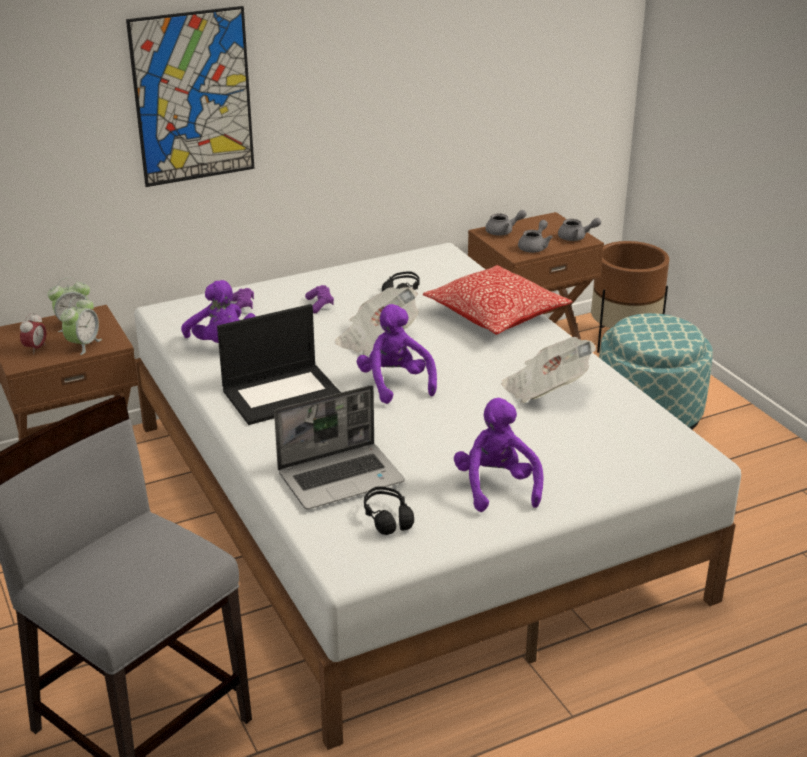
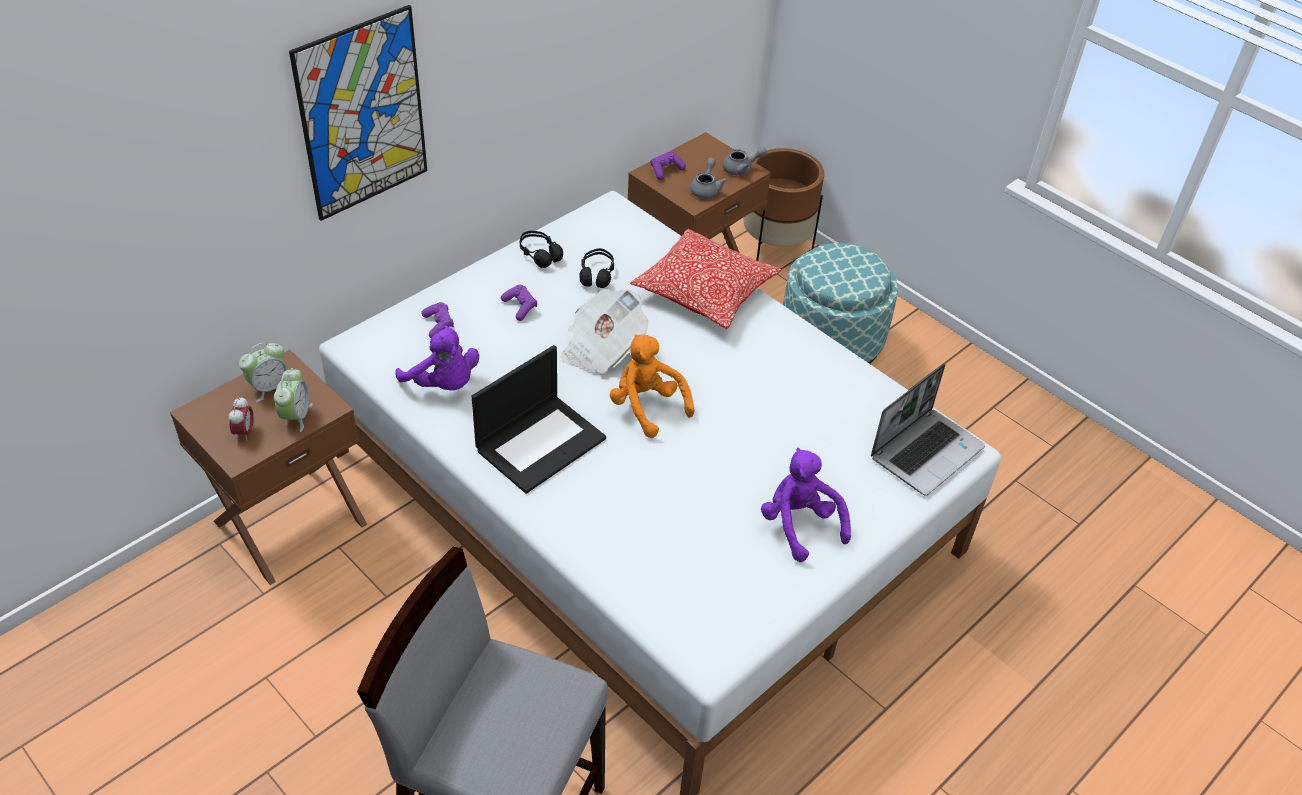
camera: 20 degrees left, 15 degrees up
laptop [274,385,405,509] -> laptop moved to [871,363,985,496]
purple plush toy [356,304,437,404] -> orange plush toy [610,334,695,438]
black headphones [364,486,414,535] -> black headphones moved to [520,231,563,268]
grey teapot [485,210,527,236] -> purple game controller [651,151,686,180]
newspaper [501,337,596,403] -> none

